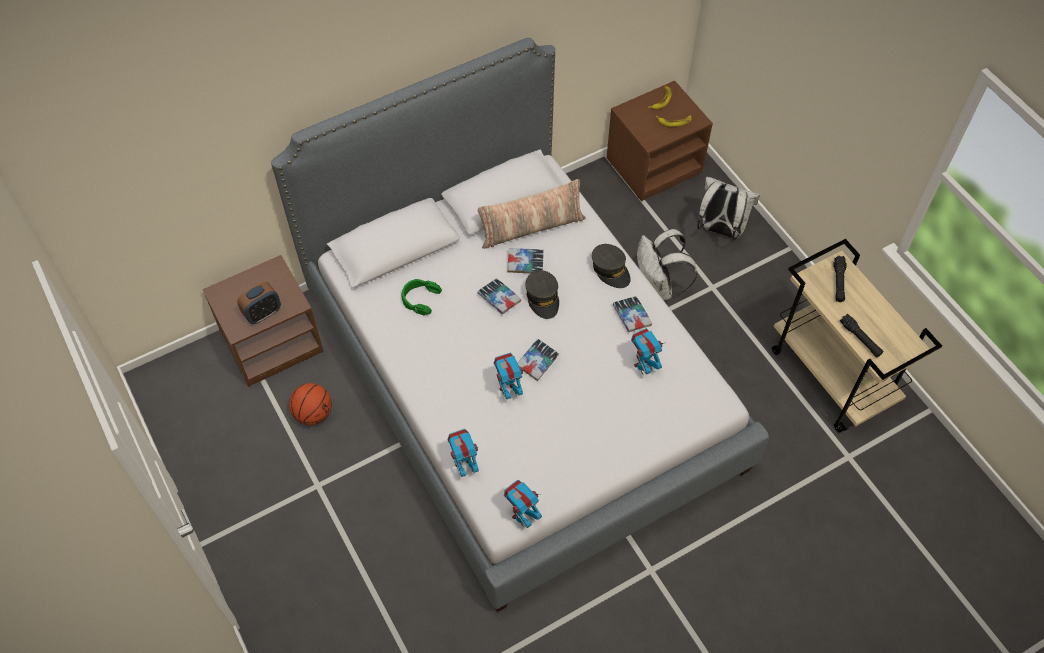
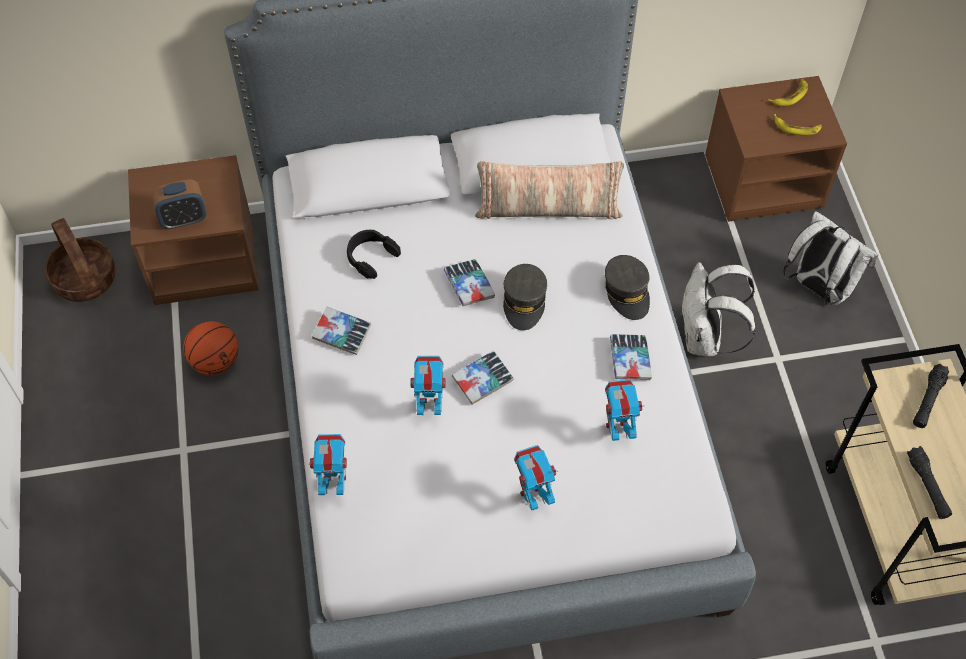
camera: 20 degrees right, 0 degrees up
green headphones [402,279,442,315] -> black headphones [347,230,401,279]
toy robot [504,479,542,528] -> toy robot moved to [514,445,559,510]
book [507,248,544,273] -> book moved to [312,307,371,355]
none -> basket [45,218,115,302]

